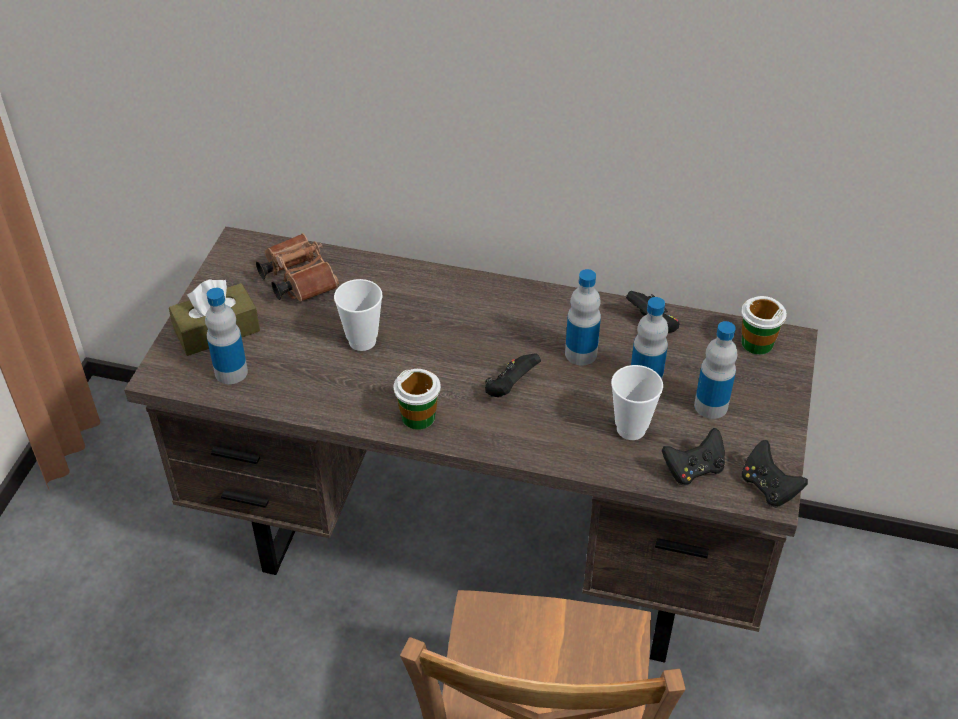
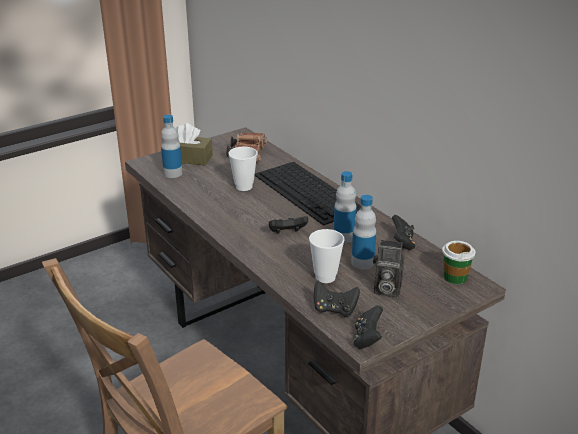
camera: 40 degrees right, 15 degrees down
cup [393,369,441,430] -> none
bottle [694,321,737,419] -> camera [373,240,404,297]
none -> keyboard [254,162,361,226]

